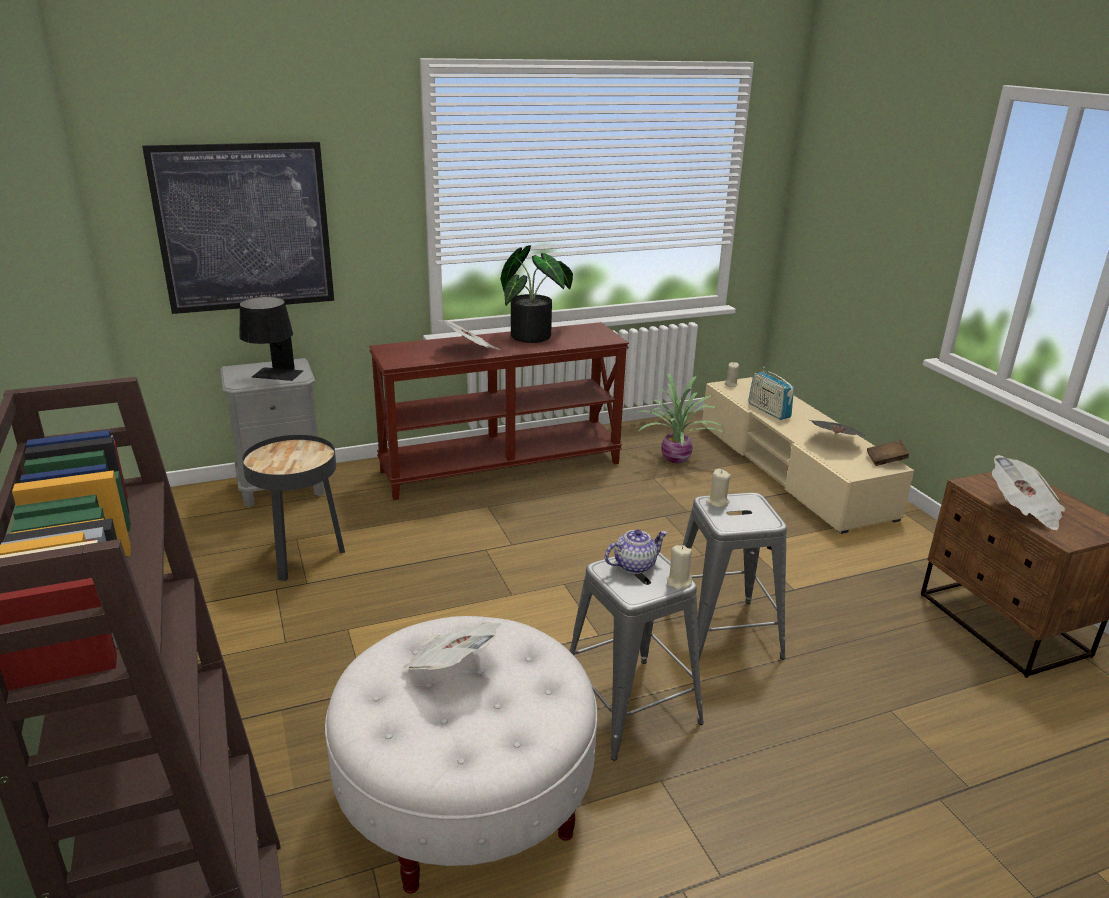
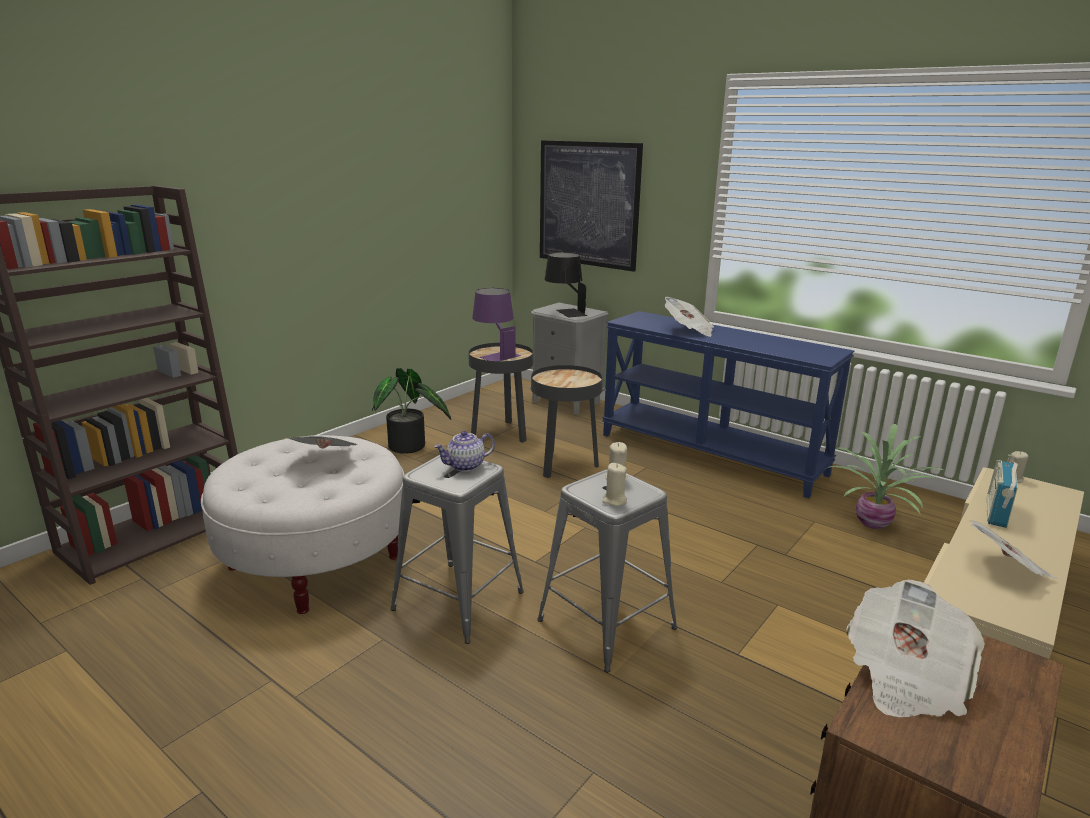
camera: 60 degrees right, 5 degrees down
brown console table [369,322,629,500] -> blue console table [602,311,854,498]
potted plant [500,245,573,343] -> potted plant moved to [372,368,451,454]
teapot [605,529,667,574] -> teapot turned 120 degrees clockwise [434,431,495,472]
beige candle [667,545,692,590] -> beige candle moved to [602,463,627,506]
brown book [867,440,909,466] -> none
none -> purple table lamp [472,288,521,361]
none -> black side table [531,365,603,478]

